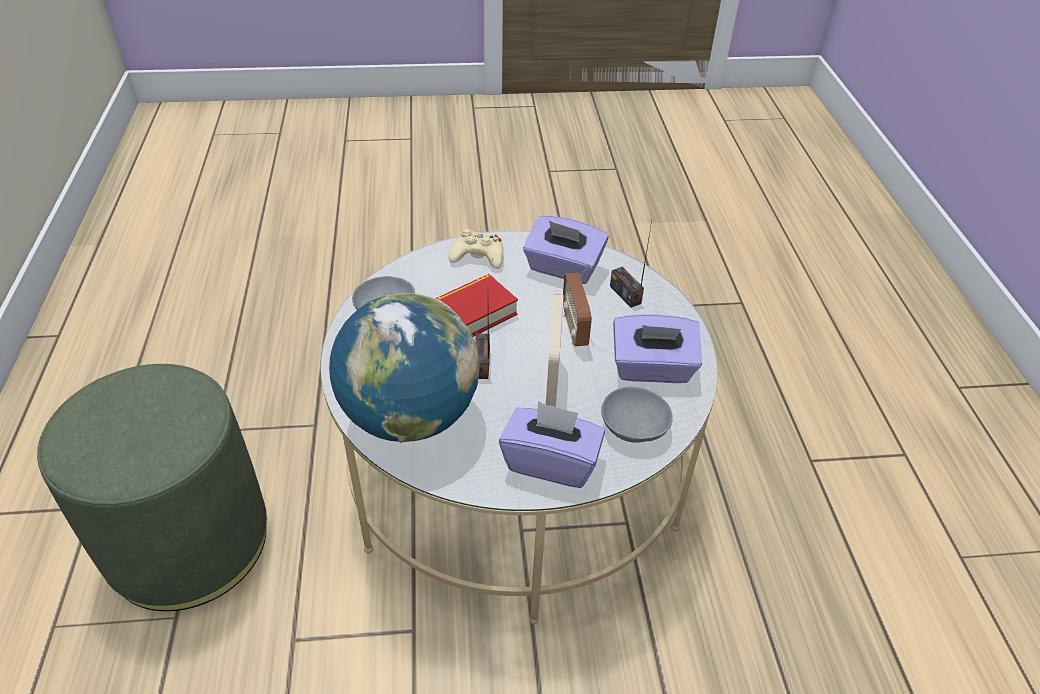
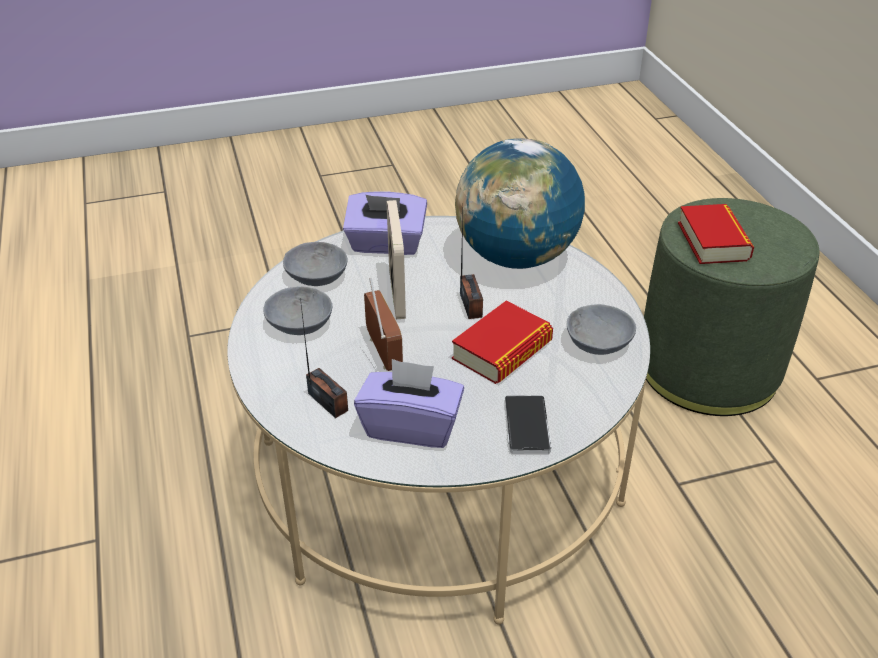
camera: 170 degrees right, 5 degrees down
beige game controller [449,229,503,269] -> phone [505,395,552,454]
purple tissue box [613,314,702,383] -> grey bowl [263,287,332,335]
none -> book [678,204,754,264]

